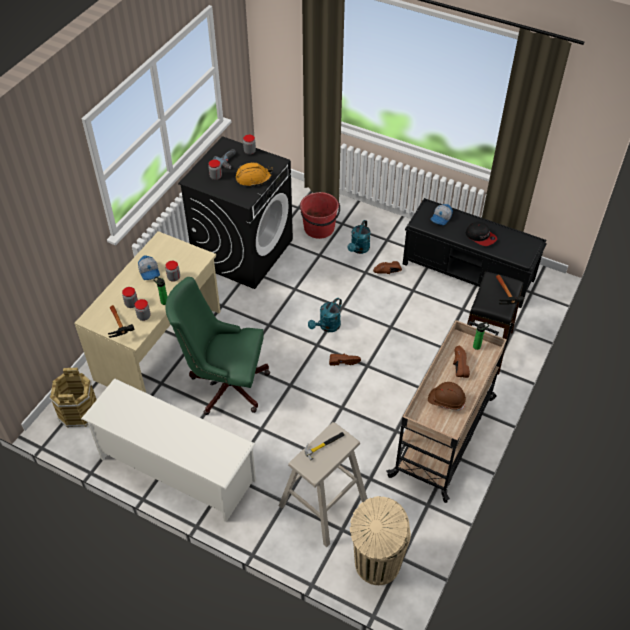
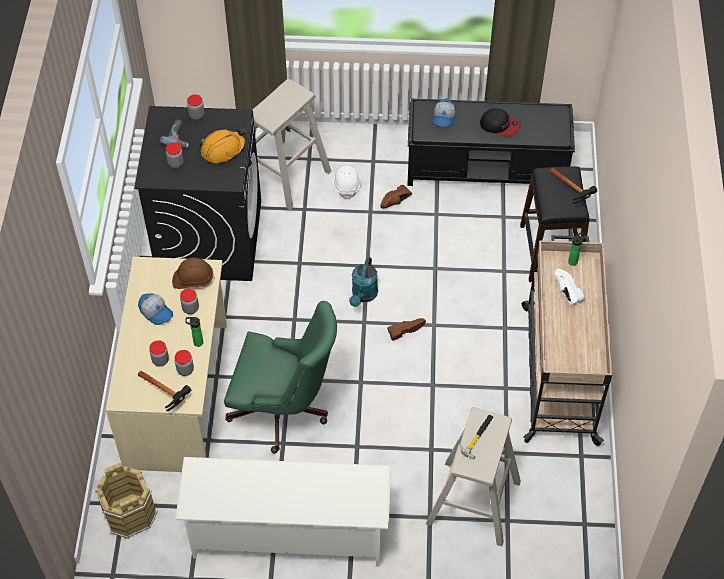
camera: 25 degrees left, 5 degrees up
green office chair [165,277,270,415] -> green office chair turned 150 degrees counterclockwise [224,301,337,454]
red bucket [300,192,340,239] -> beige stool [252,79,332,210]
turquoise watering can [348,220,370,254] -> white hard hat [333,166,361,200]
beige trash can [350,496,411,585] -> none
brown hard hat [428,382,466,411] -> brown hard hat moved to [172,258,215,289]
brown shoe [453,346,470,378] -> white shoe [554,269,585,305]

